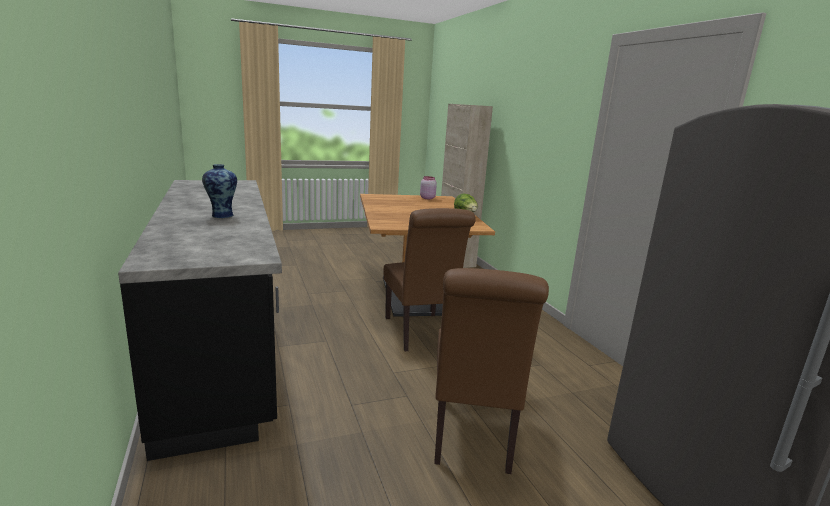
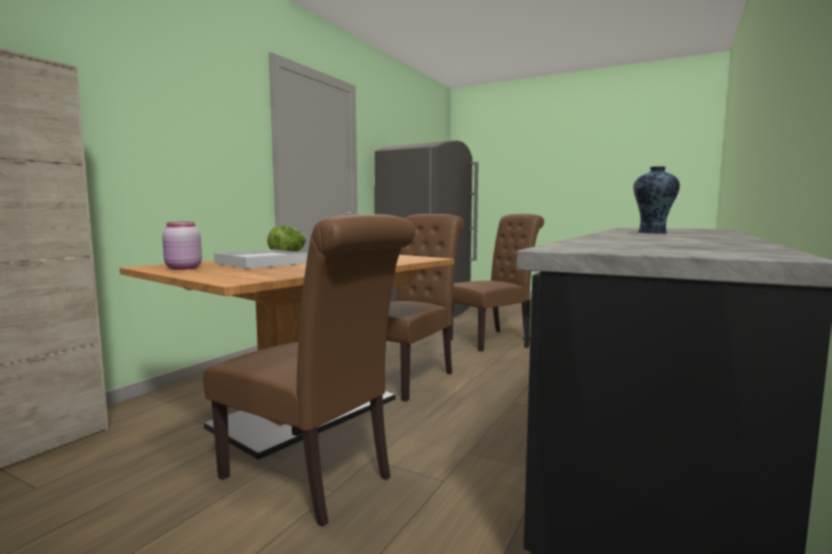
camera: 130 degrees left, 10 degrees down
none -> brown chair [203,214,415,527]
none -> white tray [214,250,308,269]

